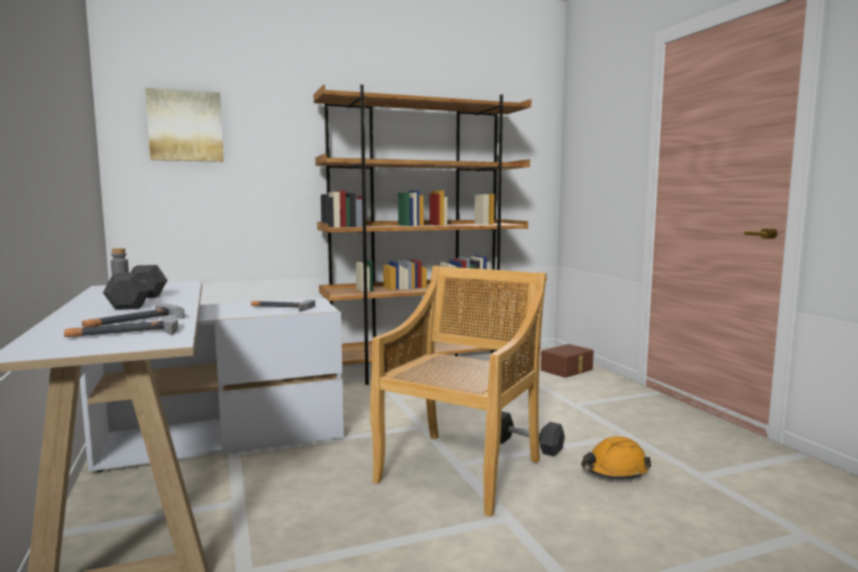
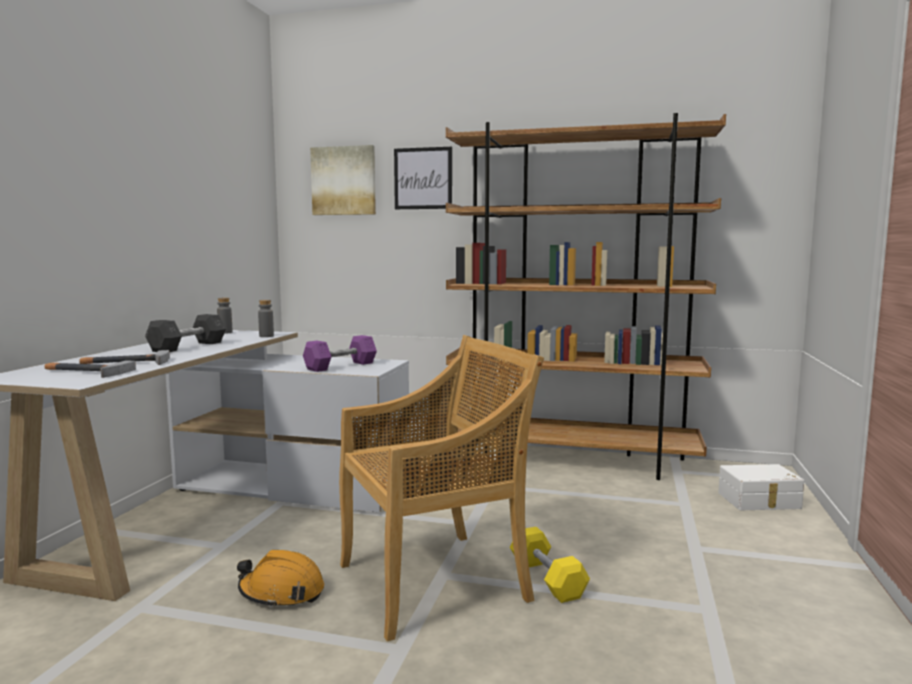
camera: 35 degrees right, 0 degrees up
hammer [251,300,315,312] -> purple dumbbell [303,335,377,372]
grey dumbbell [500,411,565,457] -> yellow dumbbell [510,527,590,603]
brown storage box [541,344,594,378] -> white storage box [718,464,804,510]
orange hard hat [581,436,651,480] -> orange hard hat moved to [237,550,324,609]
none -> grey bottle [258,300,274,337]
none -> picture [394,147,452,209]

